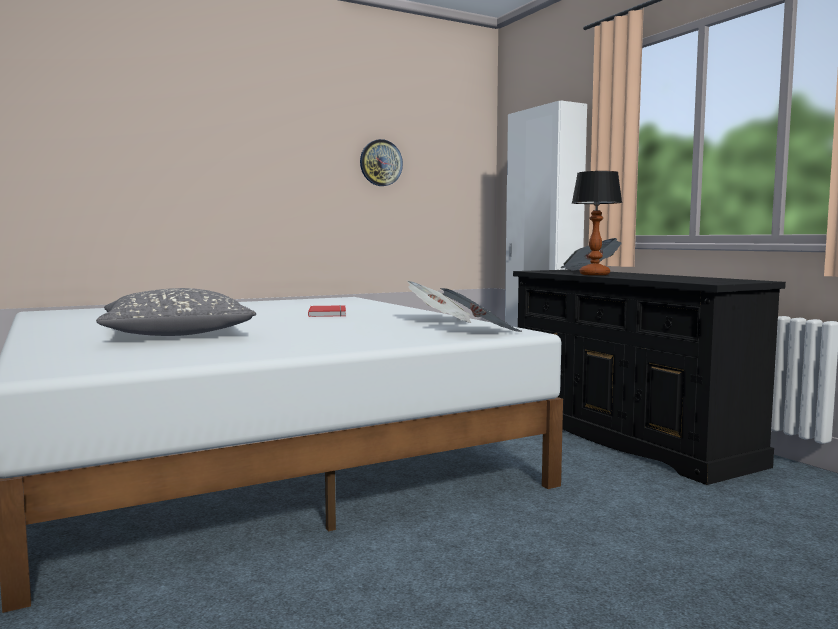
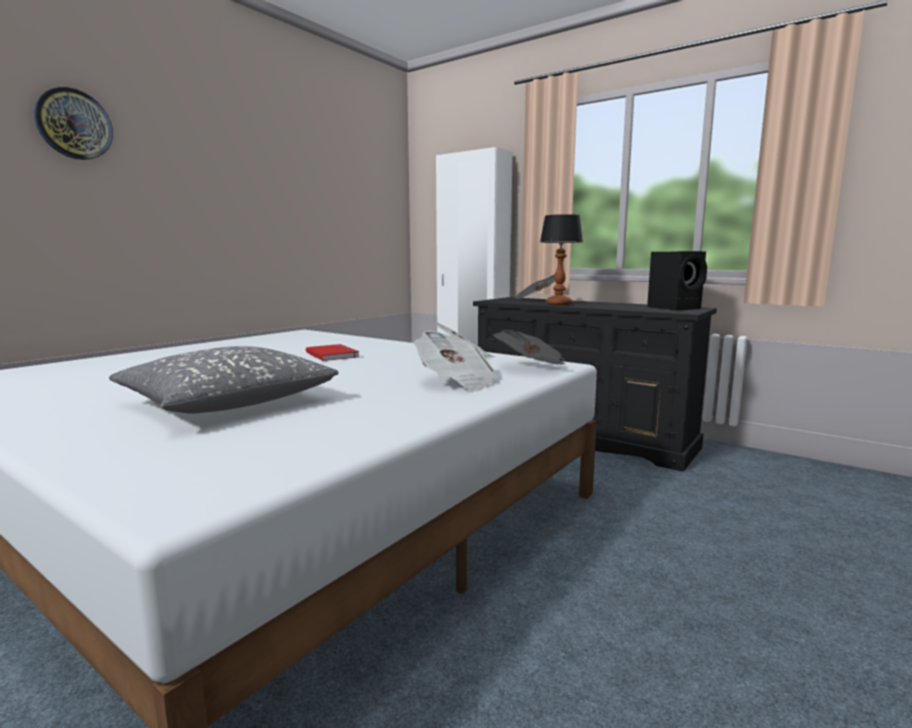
camera: 25 degrees left, 5 degrees up
wall clock [360,139,403,186] -> wall clock moved to [34,87,113,160]
none -> newspaper [414,331,498,392]
none -> black speaker [647,251,707,310]

